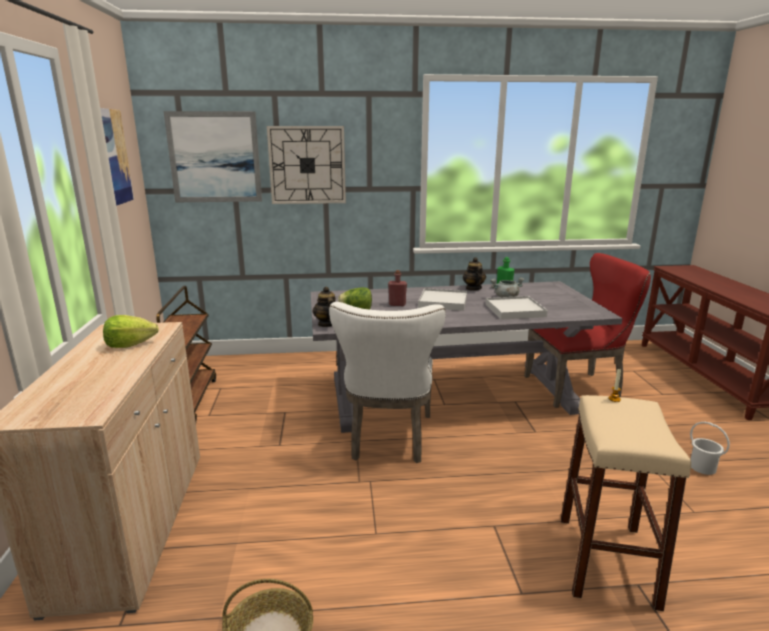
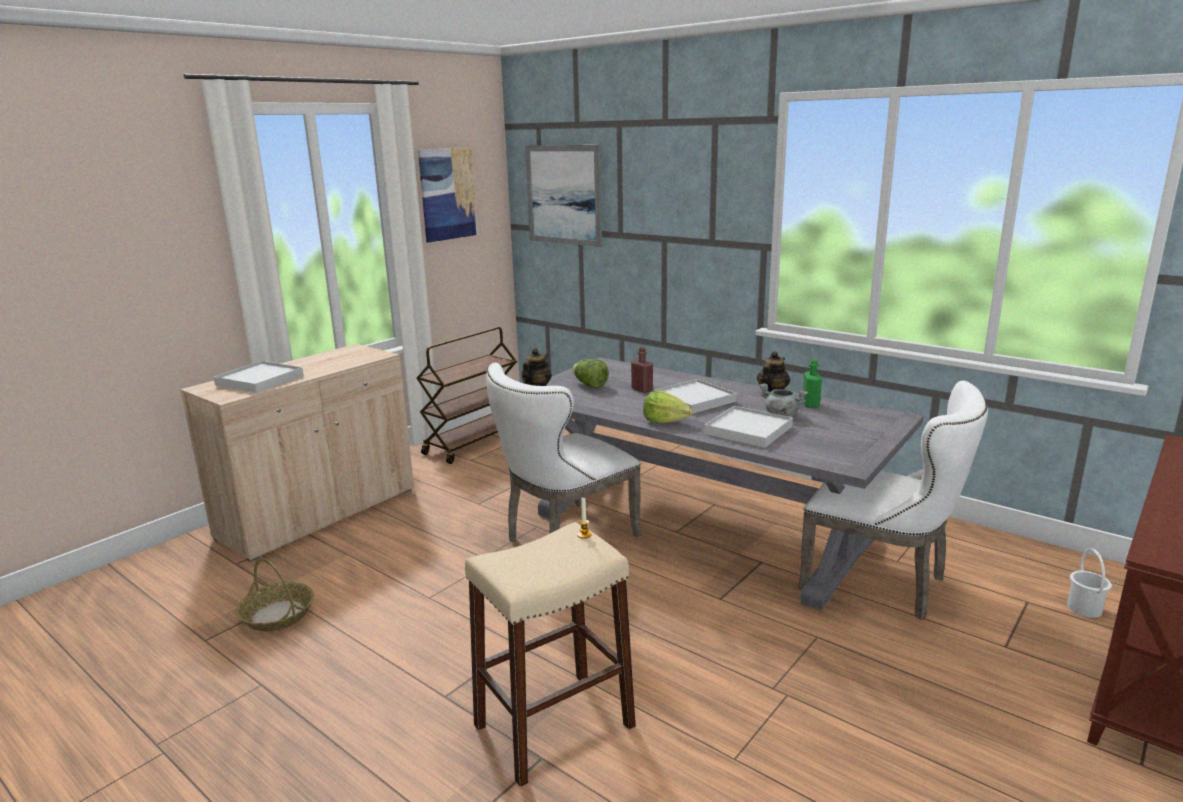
camera: 45 degrees right, 0 degrees up
lettuce [103,315,159,348] -> lettuce moved to [643,391,692,423]
wall clock [267,126,346,204] -> none
red chair [524,253,651,408] -> white chair [798,380,988,619]
white bucket [690,422,730,475] -> white bucket moved to [1067,548,1112,618]
none -> white tray [213,361,304,393]

